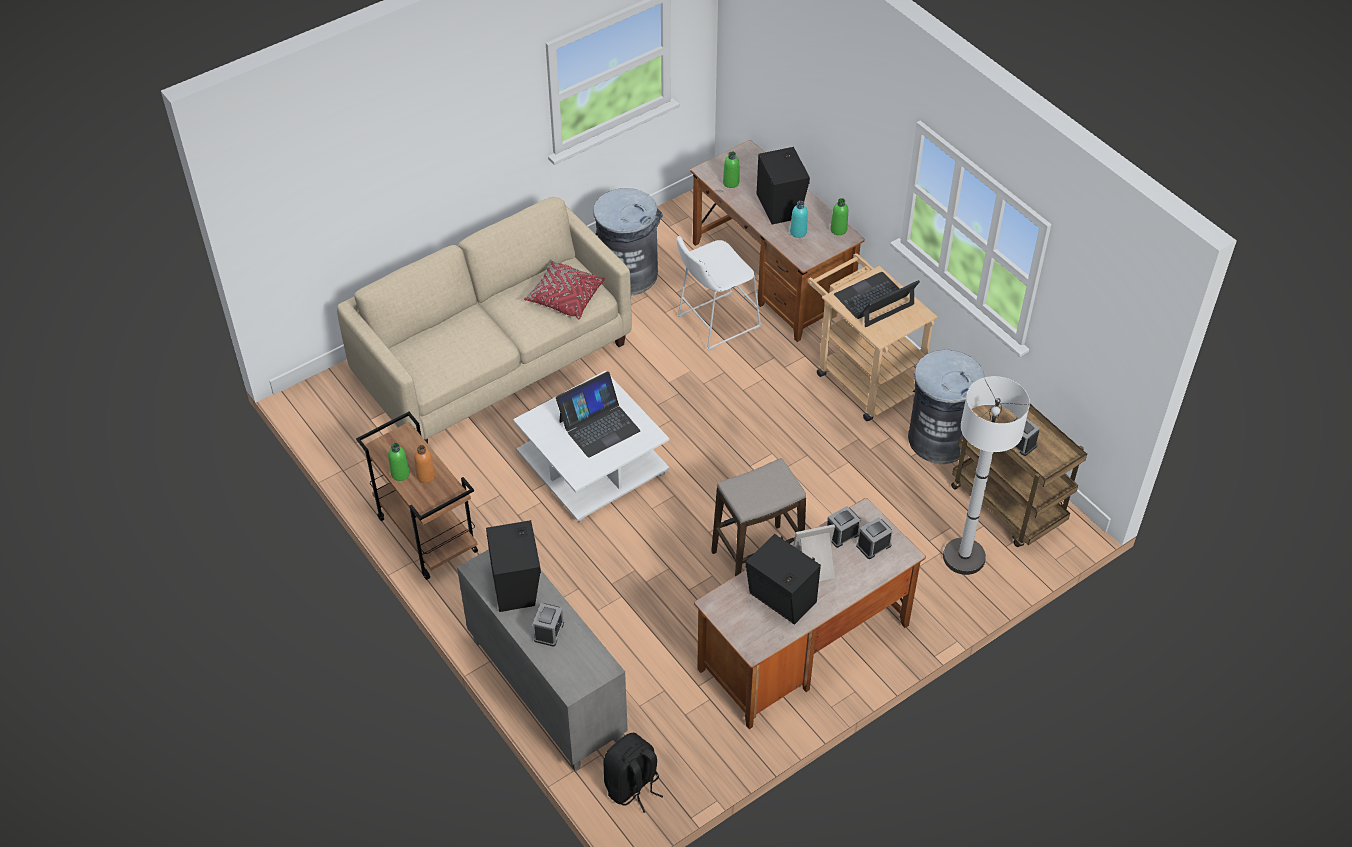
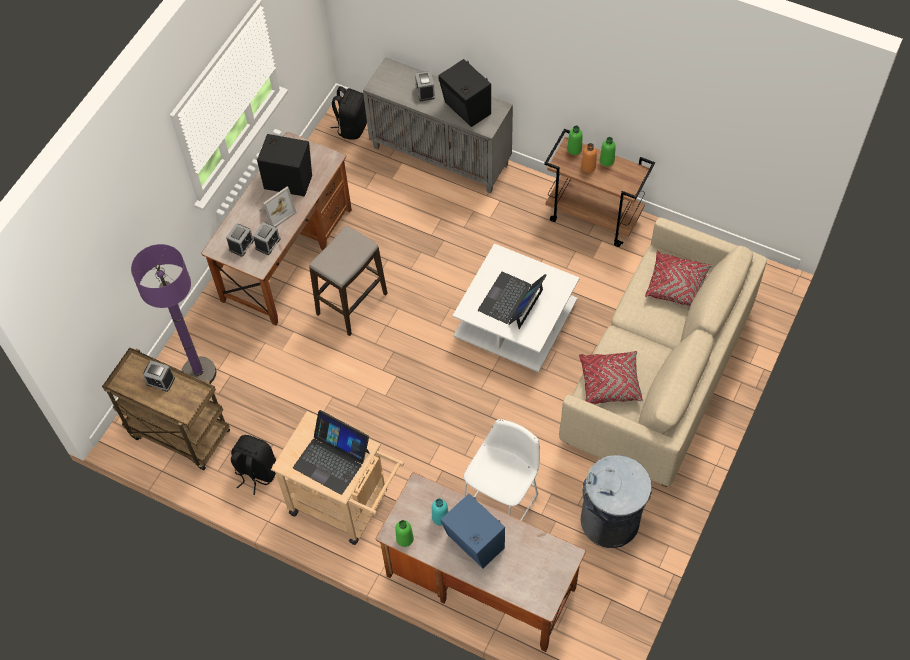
camera: 155 degrees right, 10 degrees up
green bottle [723,151,740,188] -> green bottle moved to [567,126,583,155]
black speaker [757,147,810,225] -> blue speaker [441,494,505,568]
laptop [834,272,920,327] -> laptop turned 90 degrees clockwise [293,410,370,495]
grey trash can [908,350,984,464] -> black backpack [231,435,276,495]
white floor lamp [943,376,1030,575] -> purple floor lamp [131,244,216,383]
none -> red pillow [645,251,712,306]

